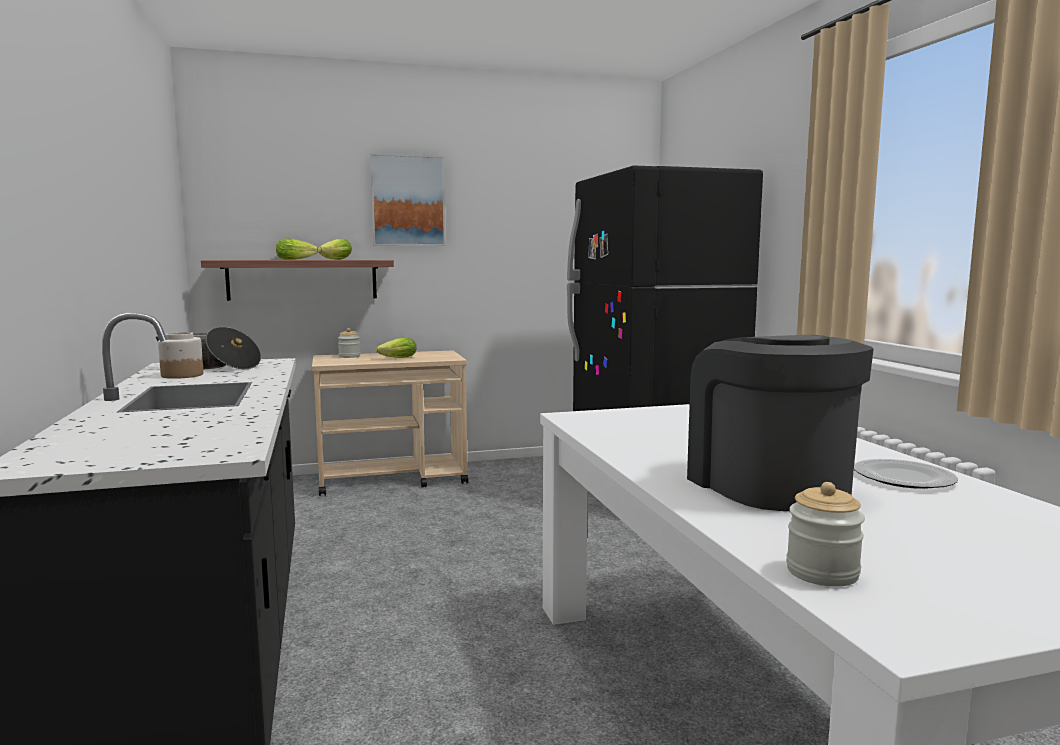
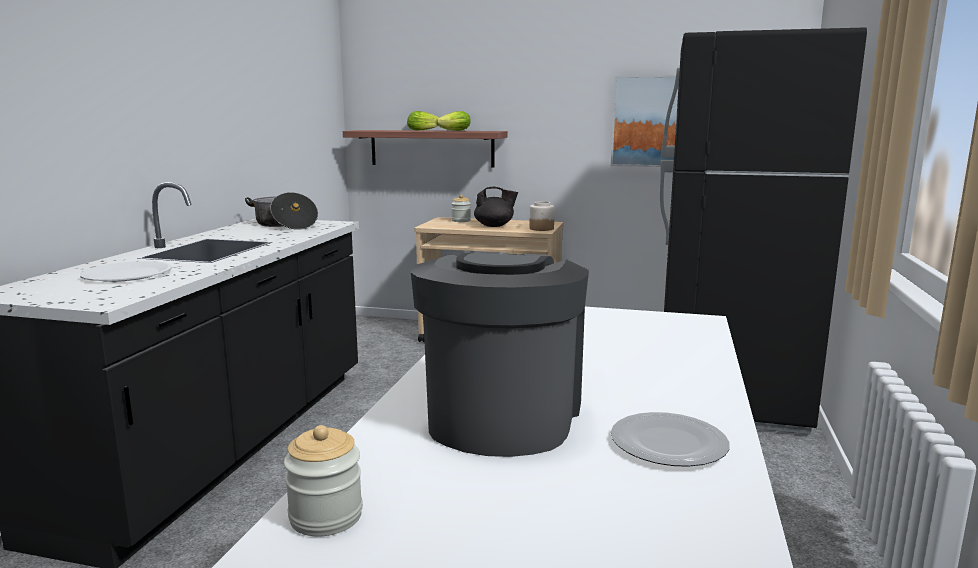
camera: 30 degrees right, 5 degrees up
jar [158,332,204,379] -> jar moved to [530,201,555,231]
picture [370,153,446,246] -> picture moved to [611,75,679,167]
lettuce [376,337,416,358] -> black teapot [474,187,518,227]
none -> white plate [80,261,172,282]

